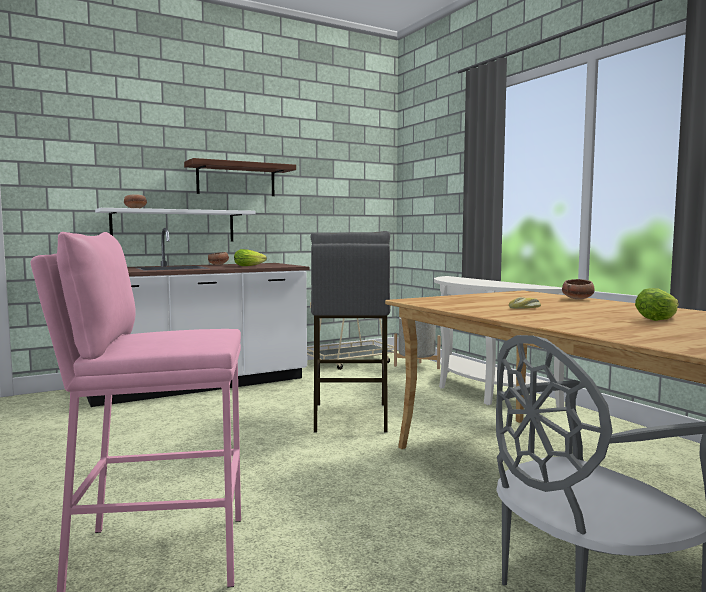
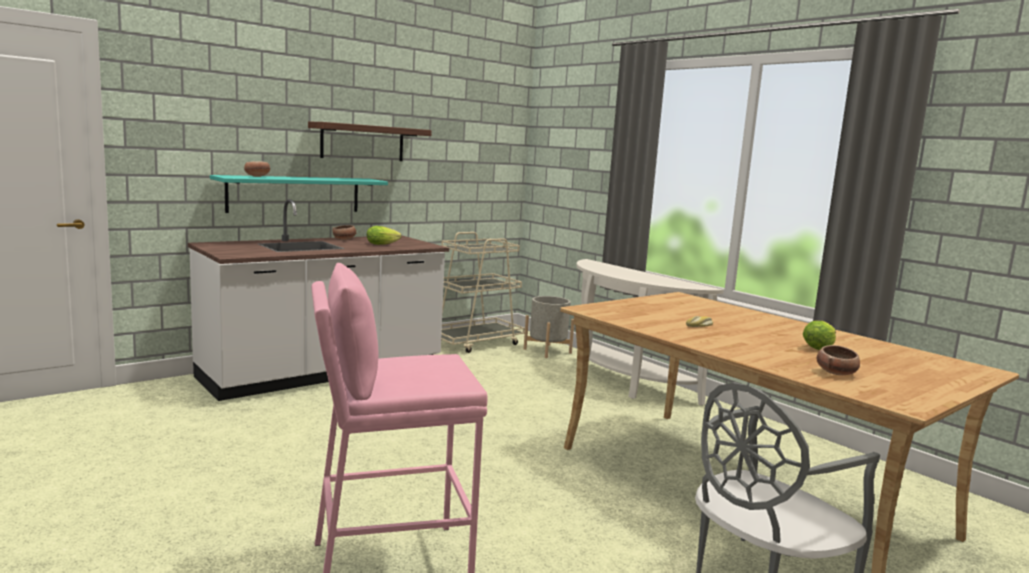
camera: 10 degrees left, 5 degrees up
white shelf [95,208,256,242] -> turquoise shelf [210,175,388,213]
grey stool [310,231,390,432] -> none
bowl [562,279,595,300] -> bowl moved to [817,345,860,375]

